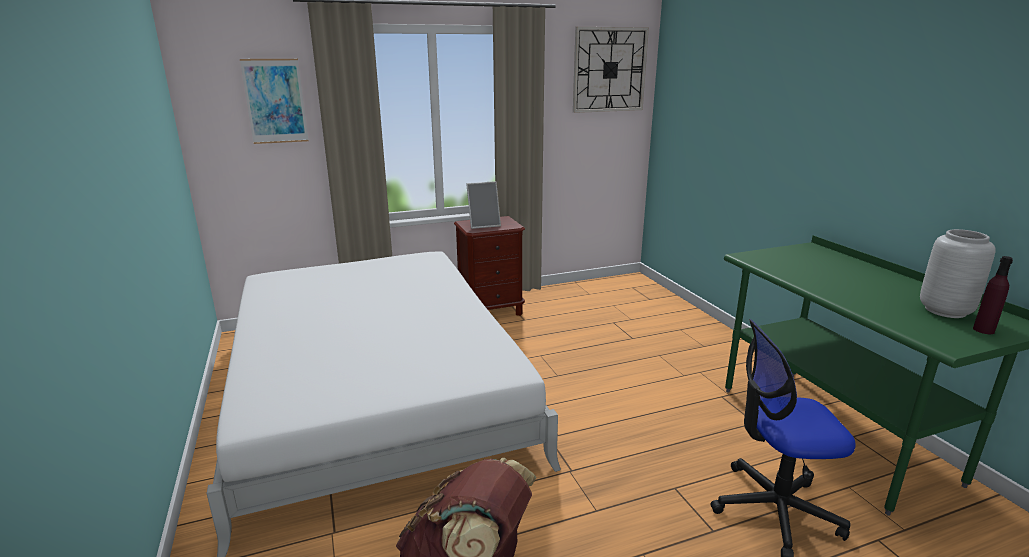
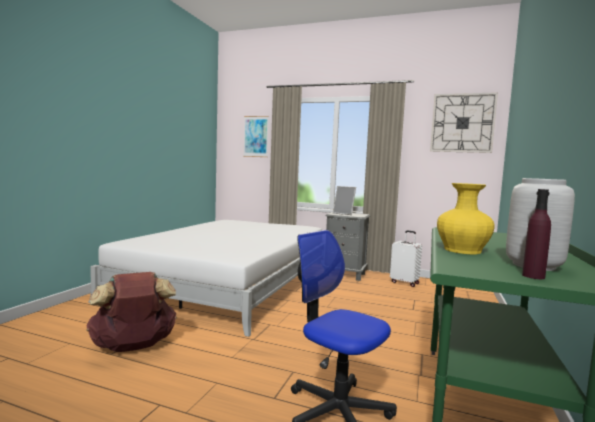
camera: 40 degrees right, 15 degrees down
brown nightstand [454,216,525,316] -> grey nightstand [325,212,370,281]
none -> white suitcase [390,230,422,287]
none -> yellow vase [437,183,495,254]

